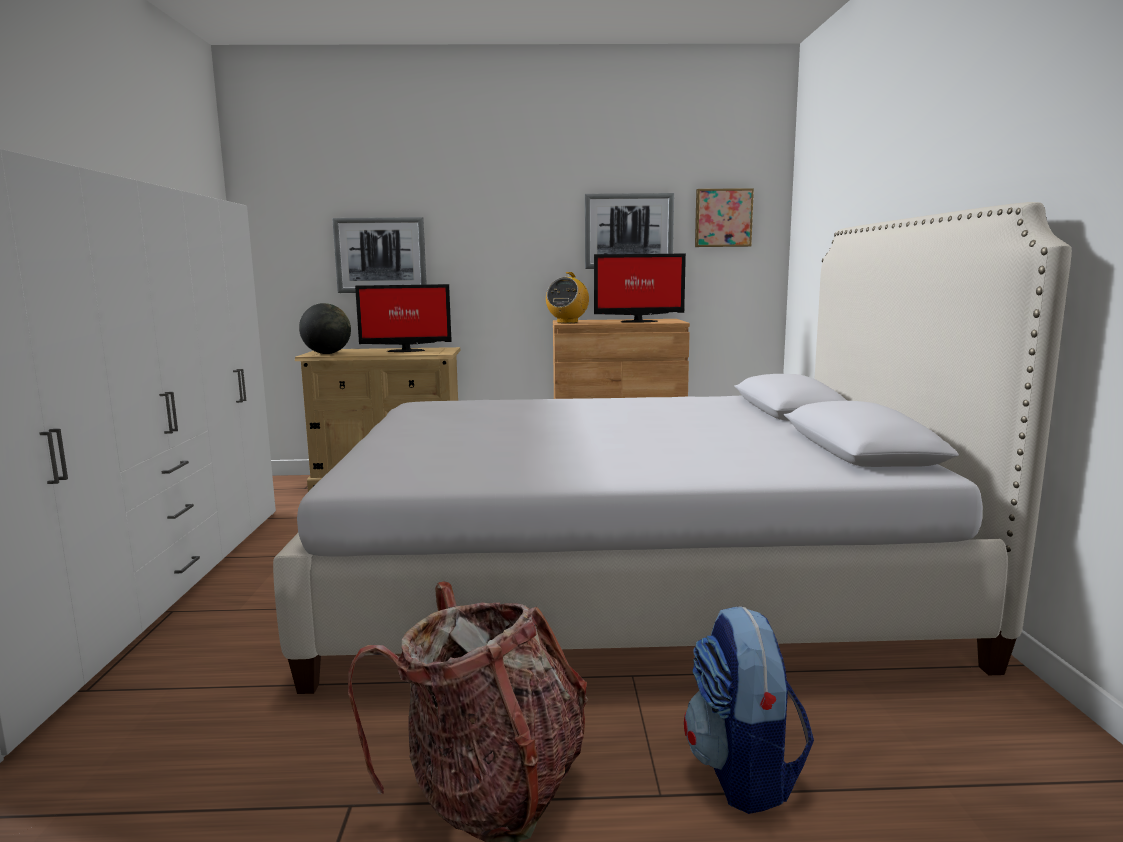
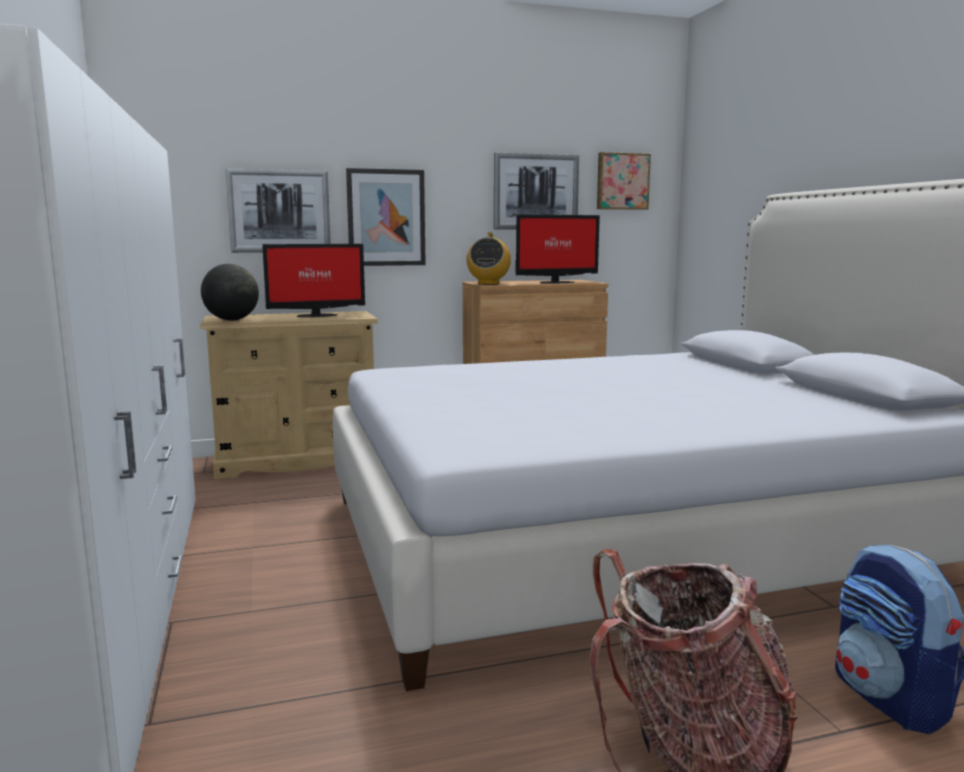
camera: 15 degrees left, 0 degrees up
none -> picture [346,168,426,266]

